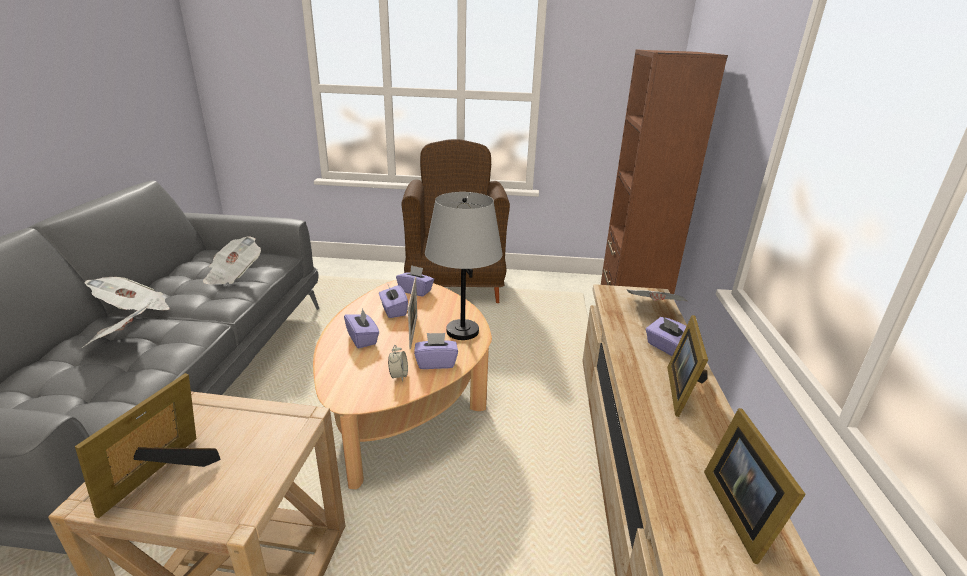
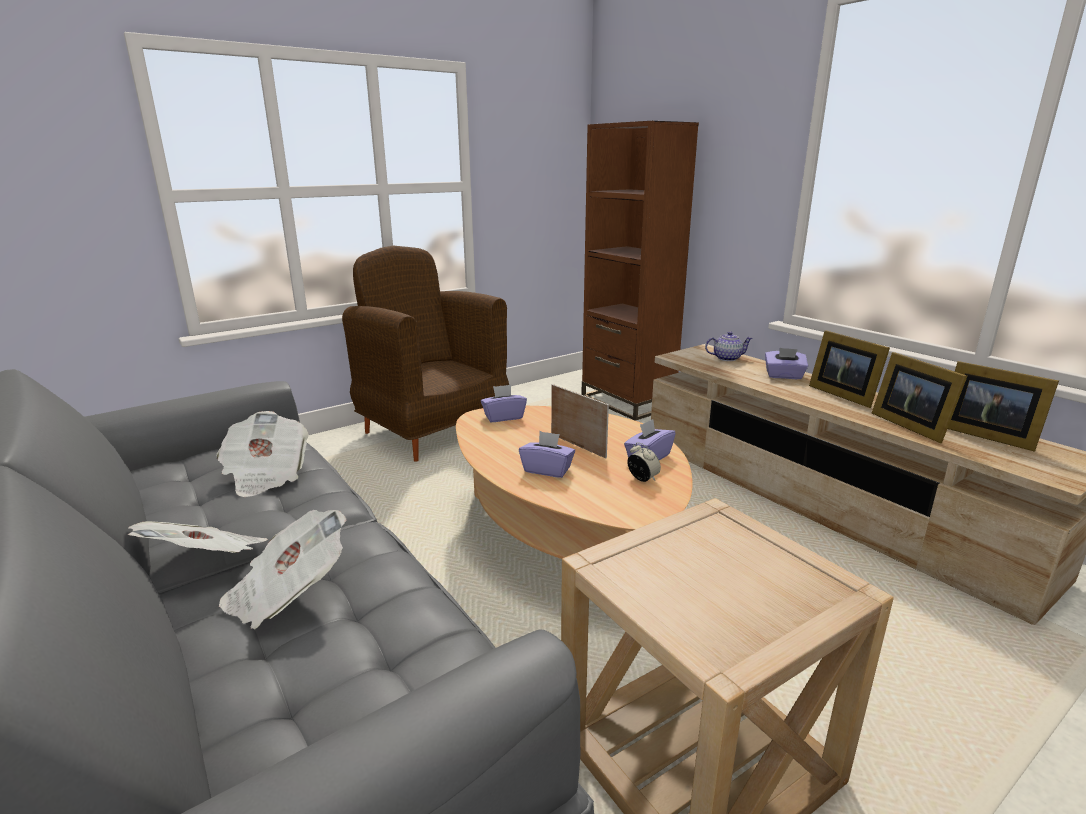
camera: 40 degrees left, 5 degrees down
picture frame [75,373,220,518] -> picture frame moved to [872,352,967,443]
purple tissue box [379,283,408,318] -> none
grey table lamp [425,192,503,340] -> none
newspaper [626,289,687,301] -> teapot [705,331,753,361]

